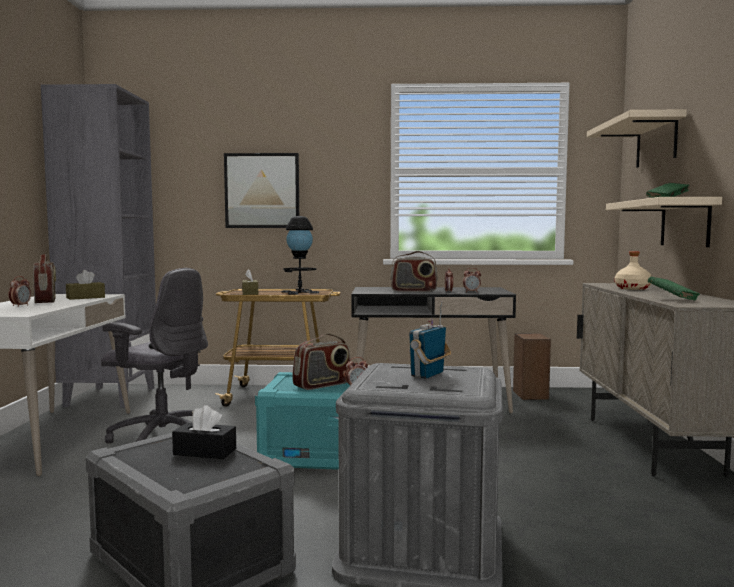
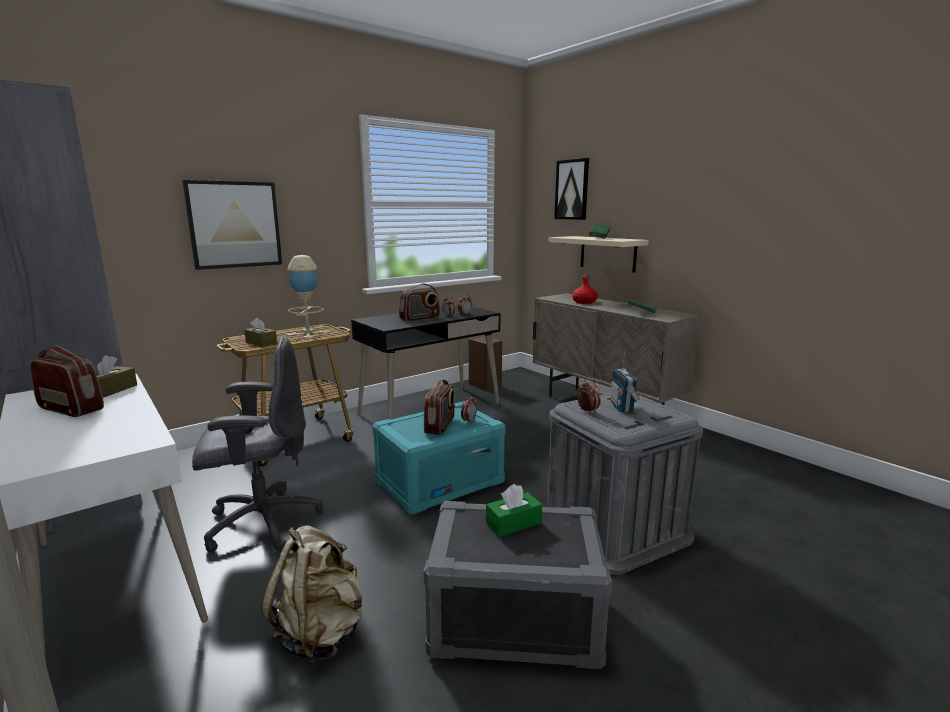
camera: 40 degrees left, 10 degrees up
alarm clock [8,276,31,307] -> alarm clock moved to [578,379,601,414]
black tissue box [172,405,236,459] -> green tissue box [486,484,542,537]
black table lamp [281,216,319,294] -> beige table lamp [286,255,330,338]
beige shelf [587,110,687,168] -> picture [554,158,589,220]
beige bottle [615,251,652,290] -> red bottle [572,276,597,304]
none -> beige backpack [261,525,363,664]

